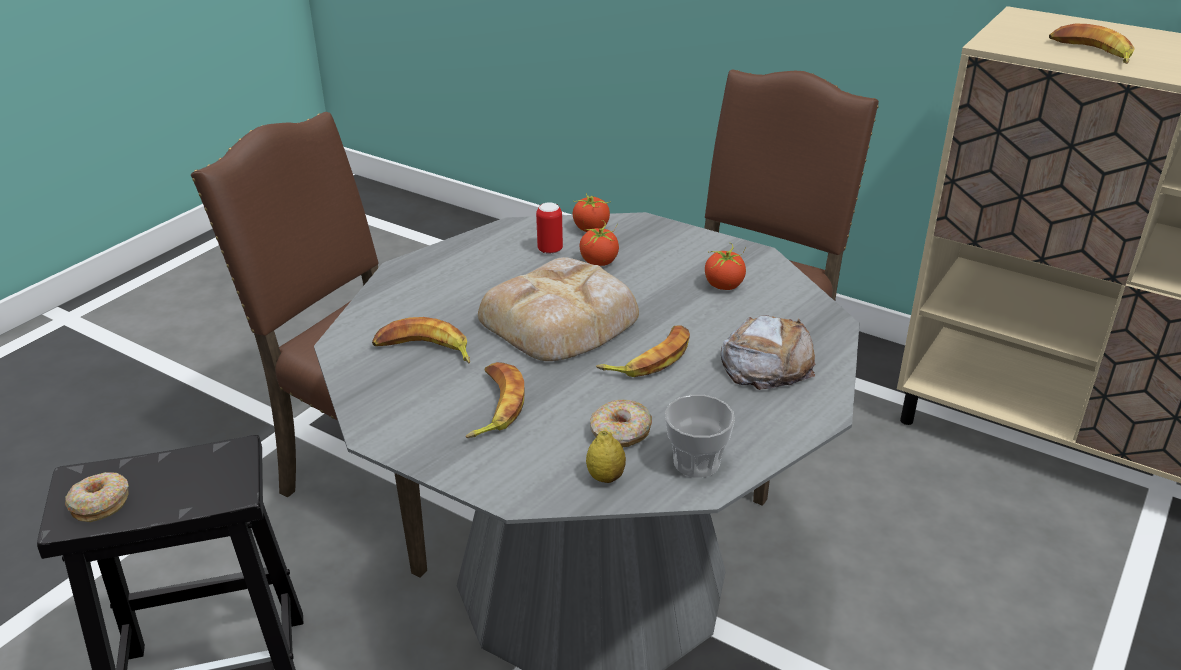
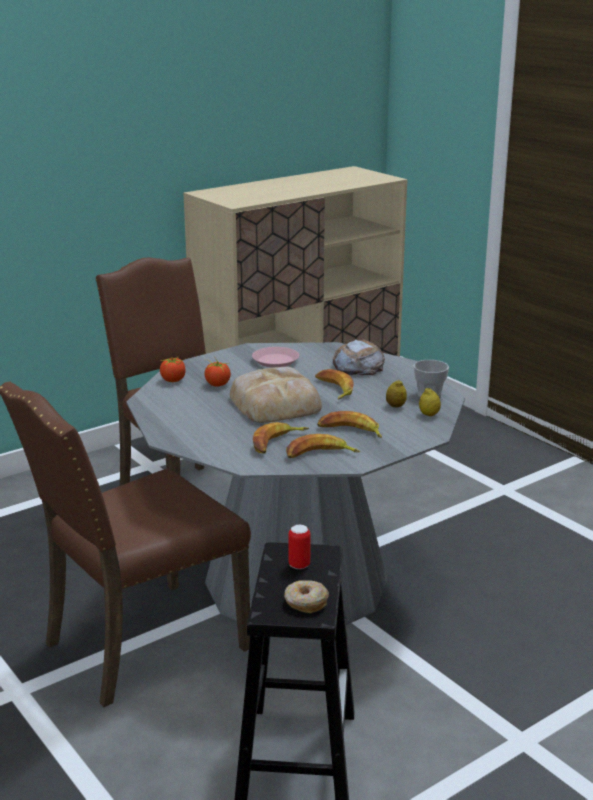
camera: 70 degrees left, 10 degrees down
can [536,202,563,254] -> can moved to [288,525,311,569]
donut [590,400,652,448] -> lemon [386,380,407,407]
tomato [705,243,746,290] -> pink plate [252,347,299,368]
banana [1049,23,1135,64] -> banana moved to [286,434,360,458]

